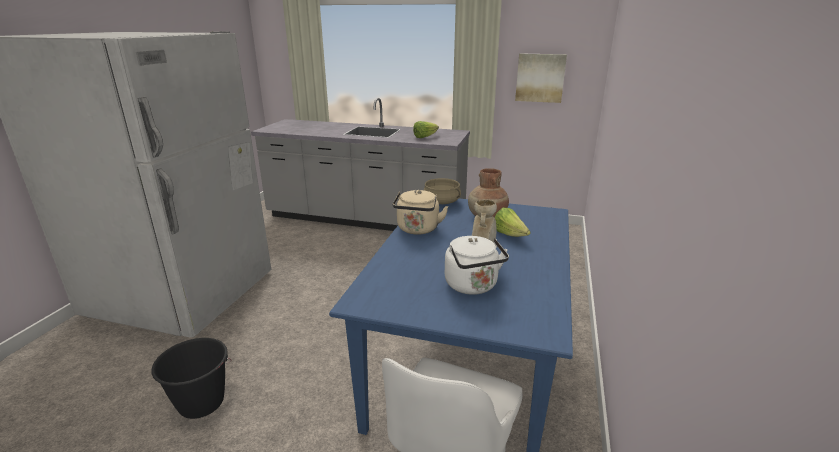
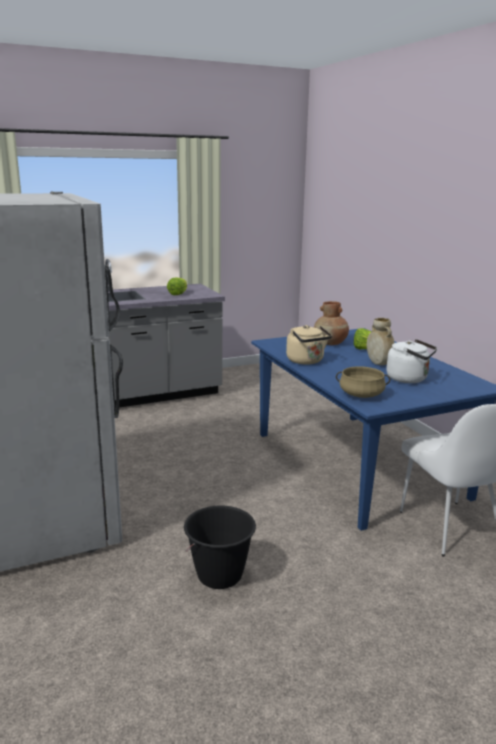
camera: 40 degrees left, 5 degrees down
beige cooking pot [424,178,461,204] -> beige cooking pot moved to [336,366,390,398]
picture [515,53,567,103] -> none

